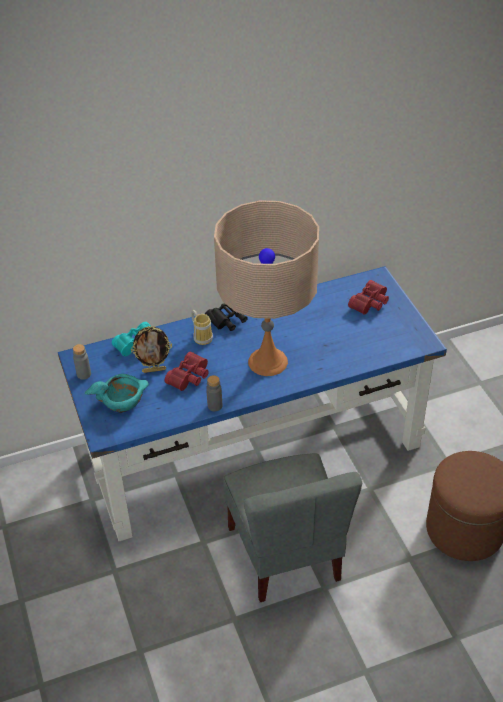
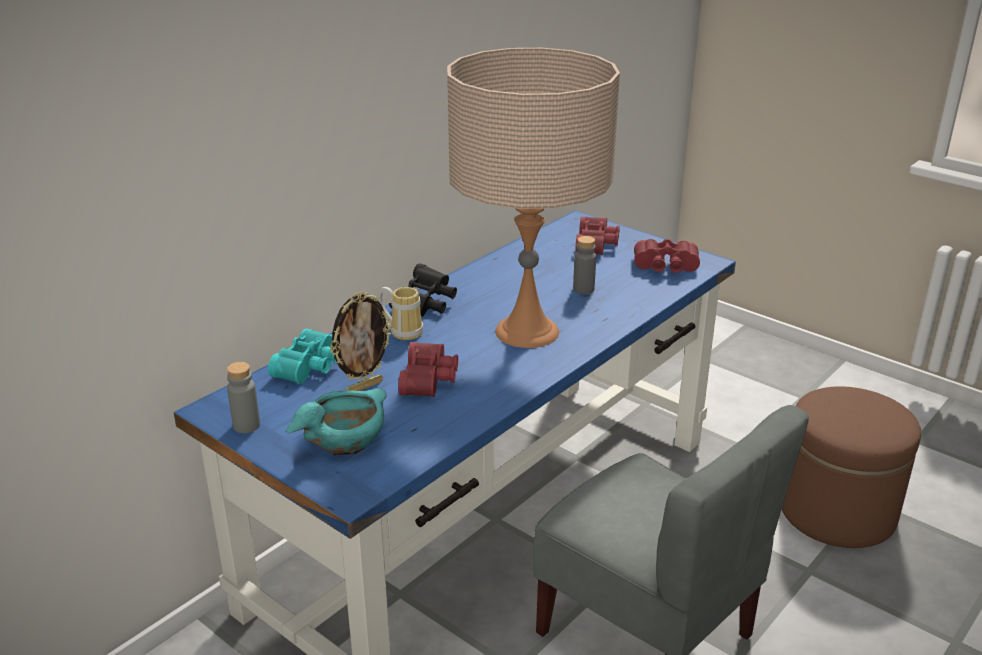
camera: 30 degrees left, 15 degrees down
grey bottle [206,375,222,411] -> grey bottle moved to [573,236,596,294]
none -> red binoculars [634,239,700,273]

